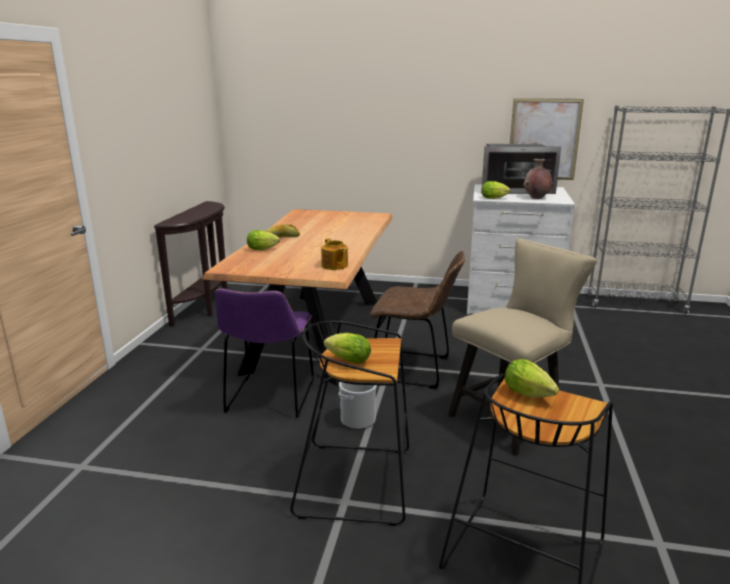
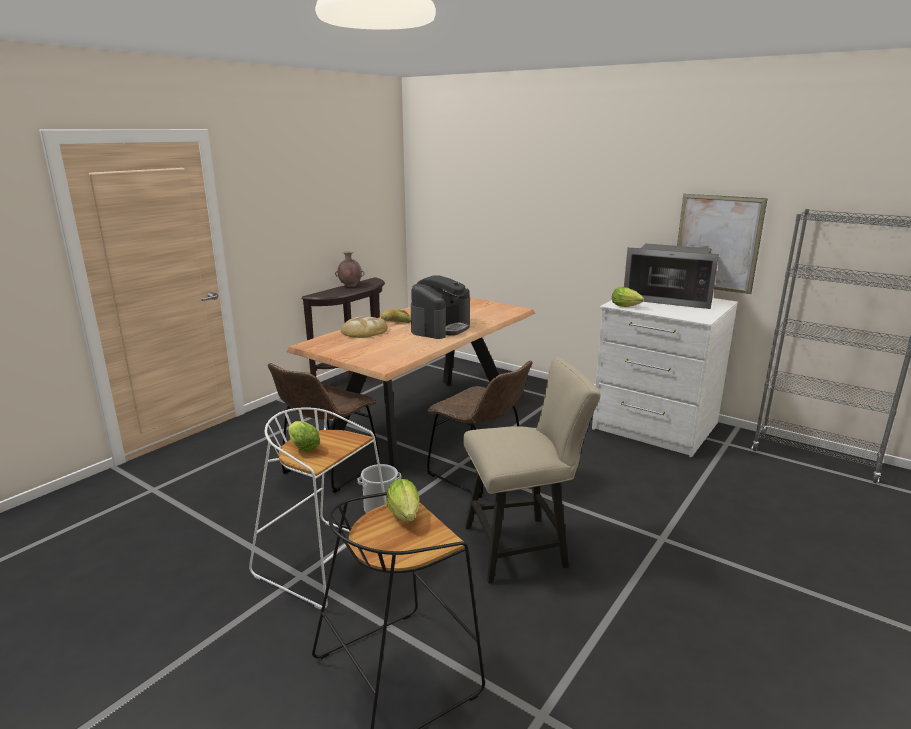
camera: 25 degrees right, 0 degrees up
purple chair [215,288,314,418] -> brown chair [268,363,380,493]
lettuce [247,230,280,250] -> bread [341,317,388,338]
black stool [290,321,409,526] -> white stool [249,407,387,610]
teapot [321,238,348,270] -> none
brown vase [523,159,553,199] -> brown vase moved to [335,251,364,287]
none -> coffee machine [411,275,470,339]

